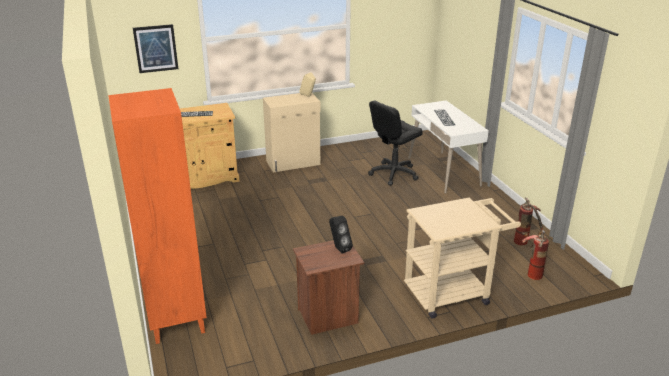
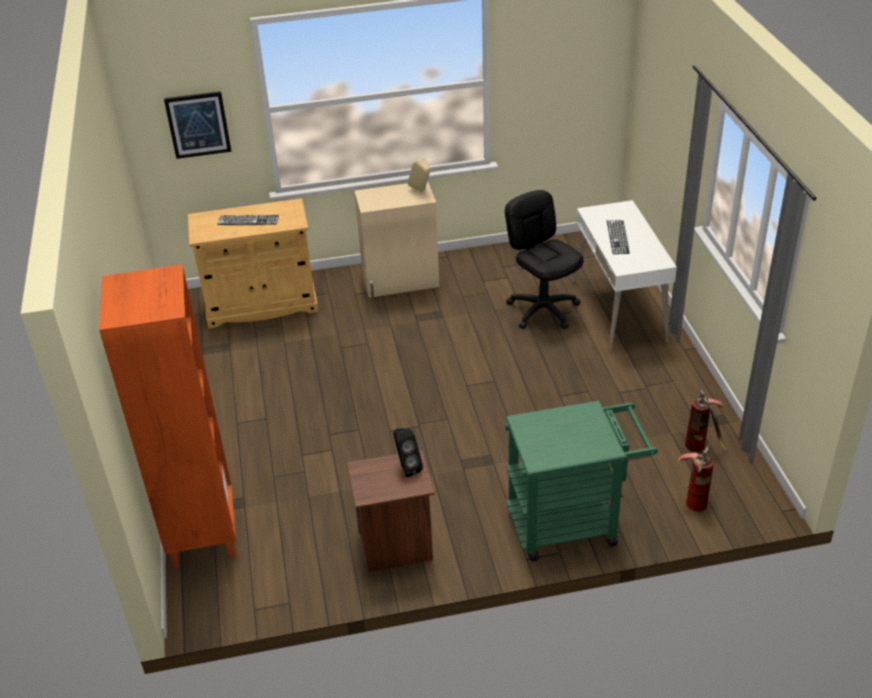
camera: 10 degrees right, 10 degrees up
black office chair [368,101,423,186] -> black office chair turned 90 degrees clockwise [505,190,584,329]
beige cart [404,198,521,319] -> green cart [505,401,658,561]

